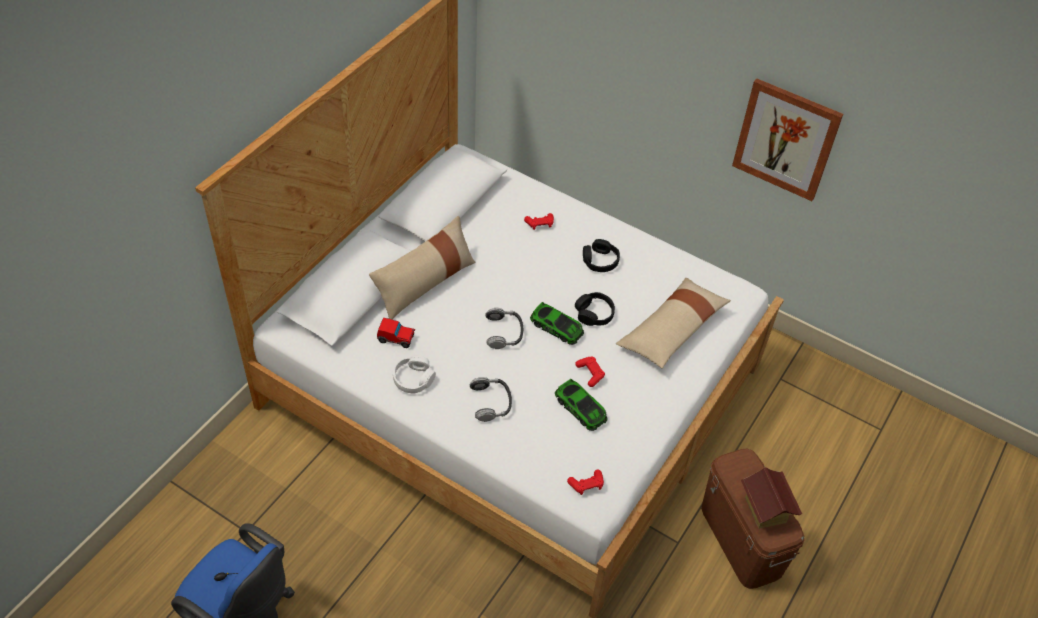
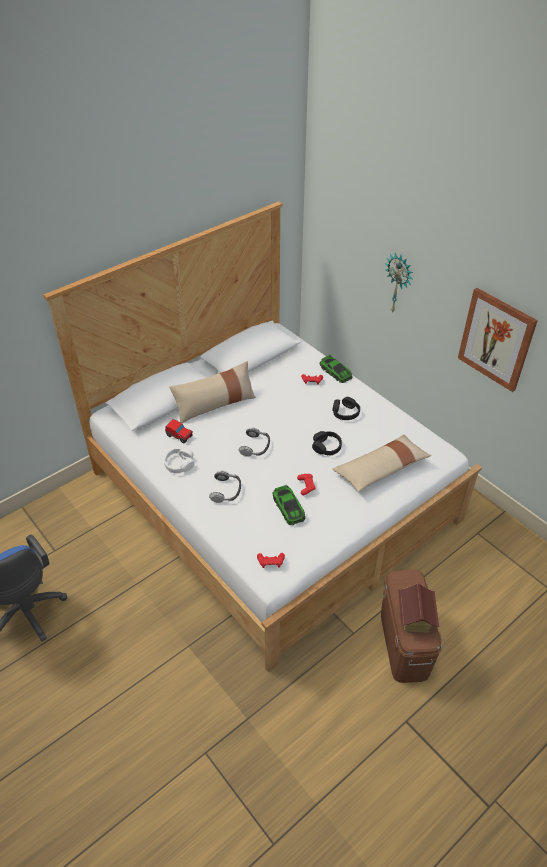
camera: 20 degrees right, 5 degrees down
toy car [530,302,584,345] -> toy car moved to [319,355,352,383]
none -> wall clock [385,253,413,313]

